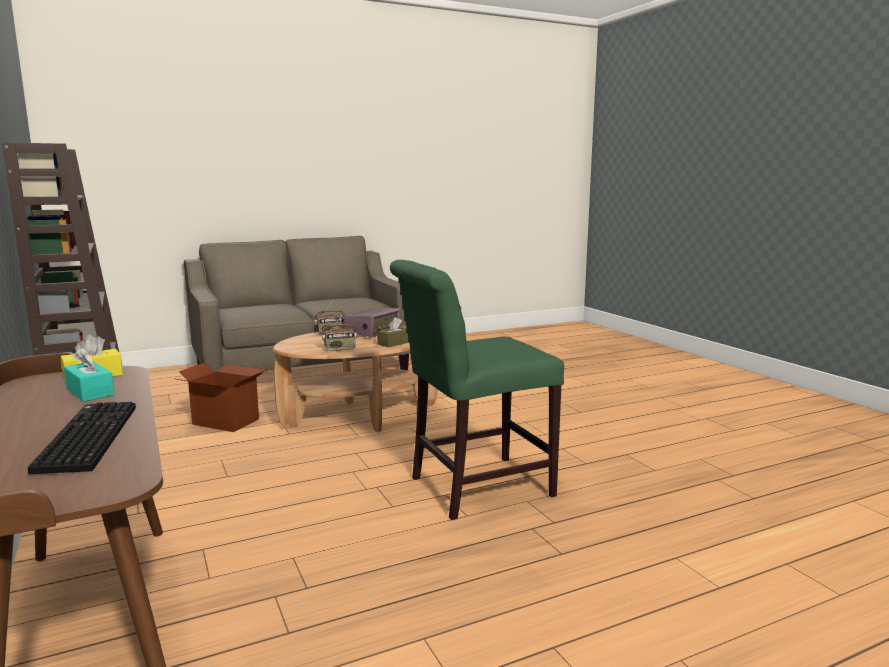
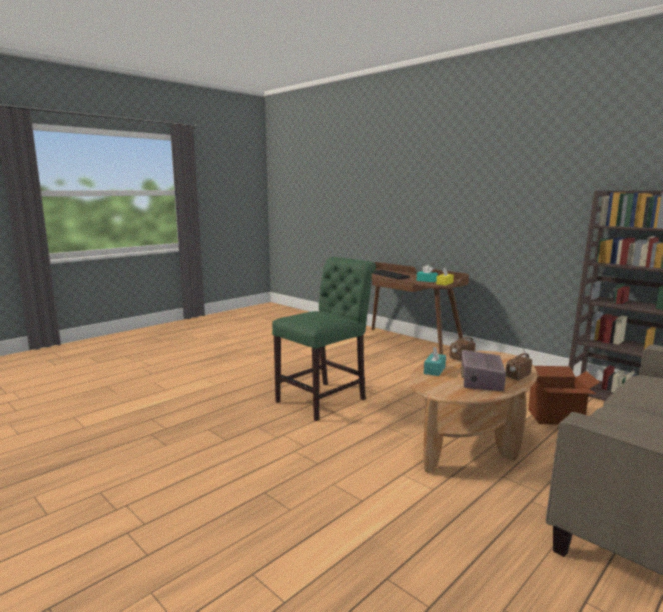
camera: 160 degrees right, 0 degrees up
brown tissue box [377,317,409,347] -> turquoise tissue box [424,346,446,376]

